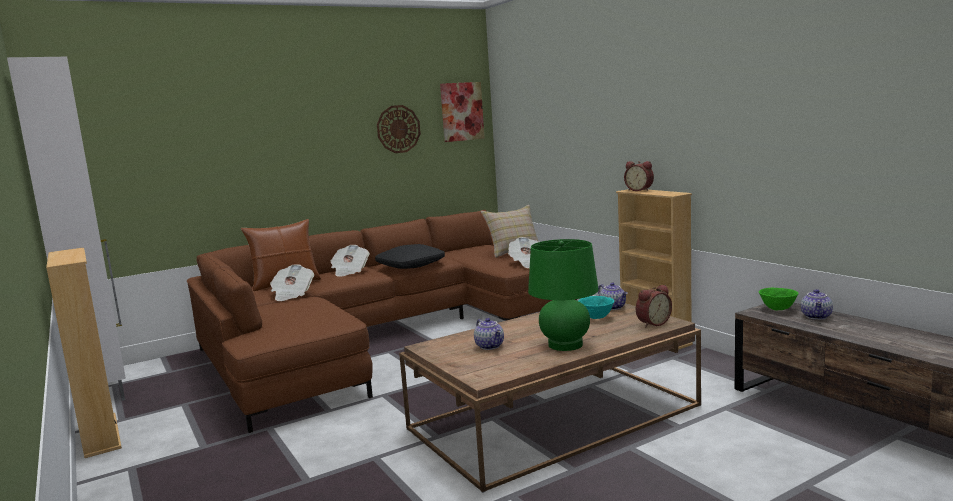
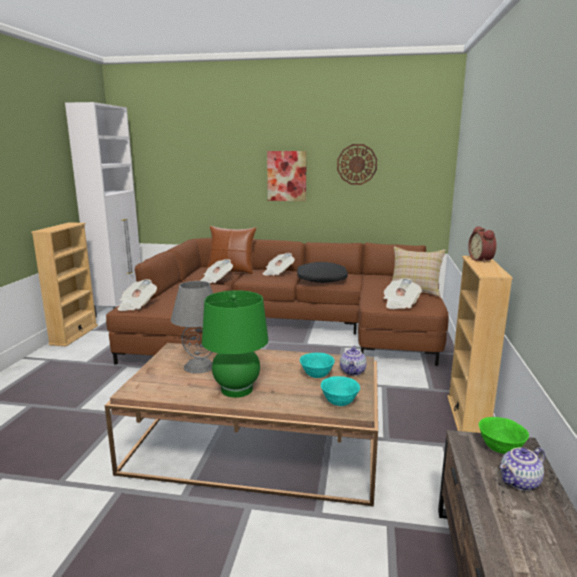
camera: 40 degrees right, 5 degrees up
picture [440,82,485,142] -> picture moved to [267,151,307,201]
teapot [474,318,504,350] -> grey table lamp [171,281,213,374]
alarm clock [636,285,672,328] -> turquoise bowl [321,376,360,406]
none -> newspaper [118,279,157,311]

